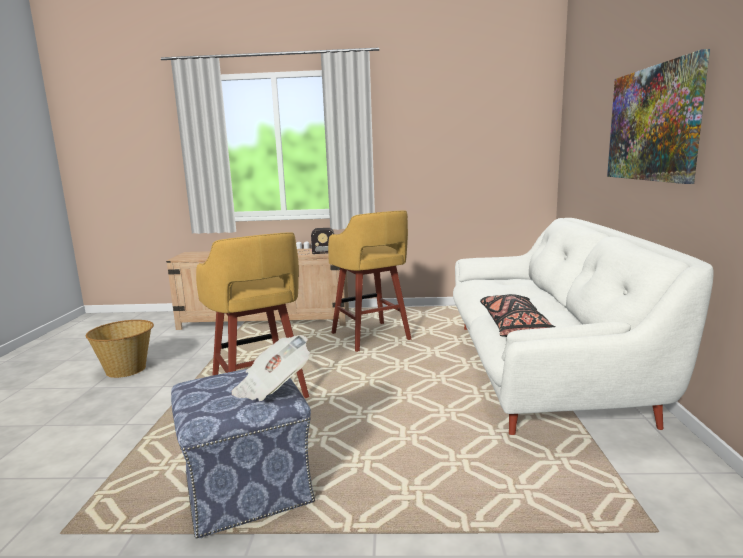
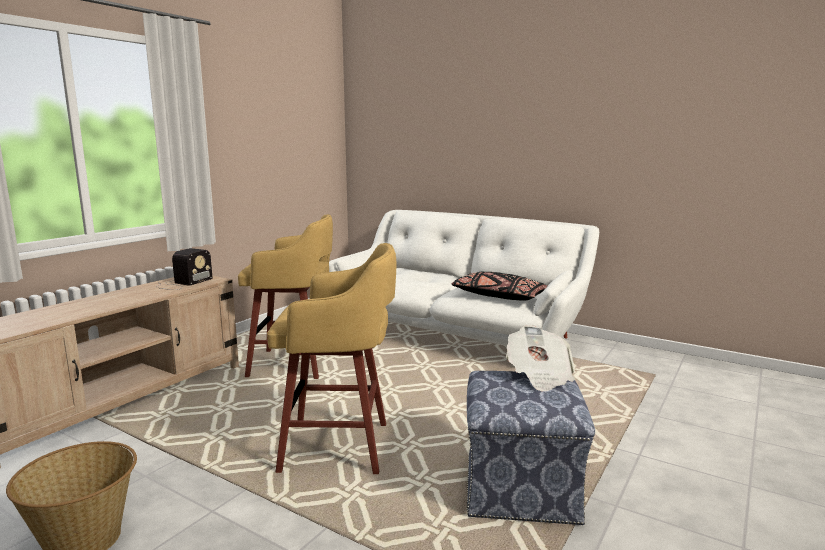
camera: 60 degrees left, 0 degrees up
picture [607,49,710,184] -> none

